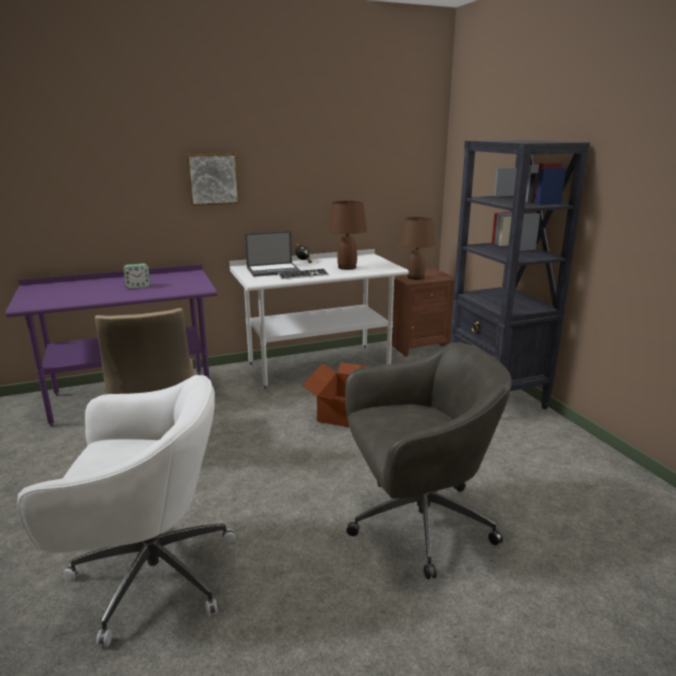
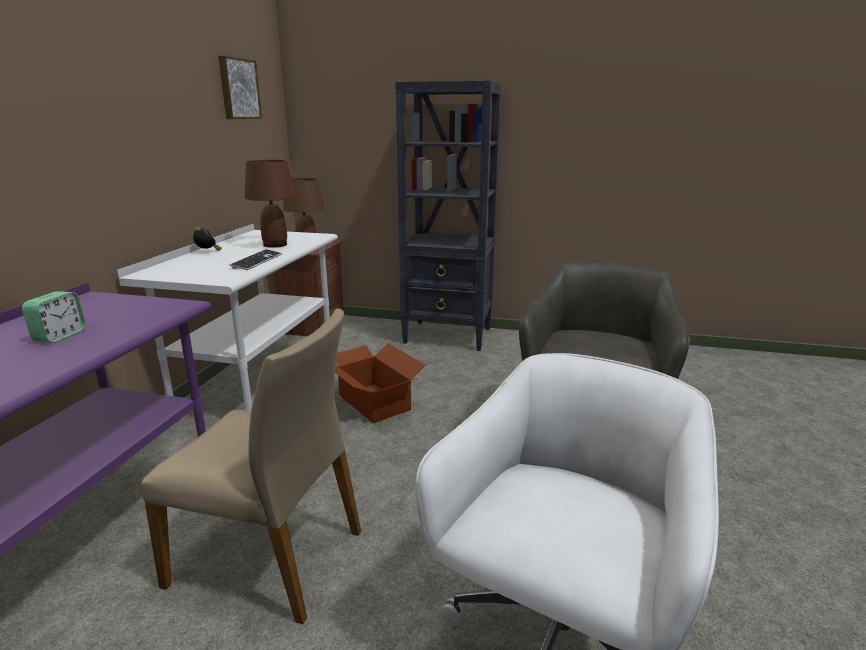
camera: 55 degrees left, 0 degrees up
picture [186,153,240,206] -> picture moved to [218,56,262,119]
laptop [245,231,301,277] -> none

